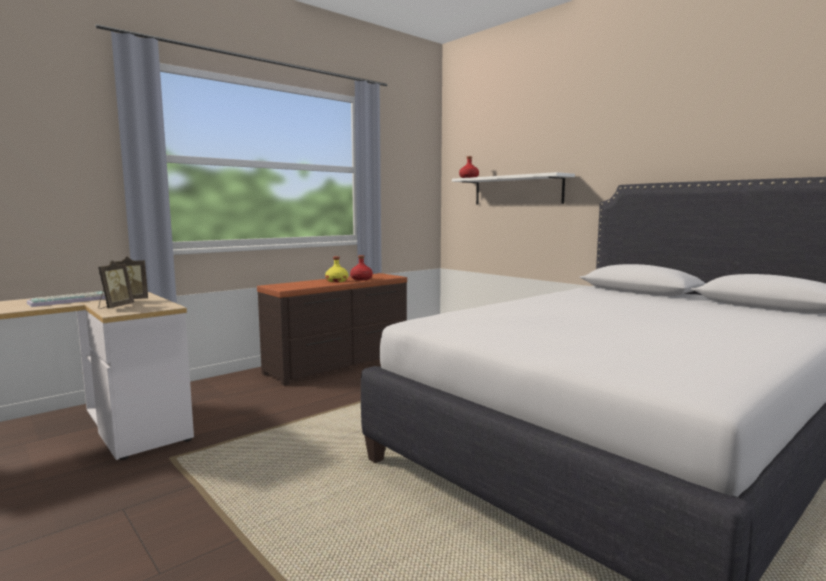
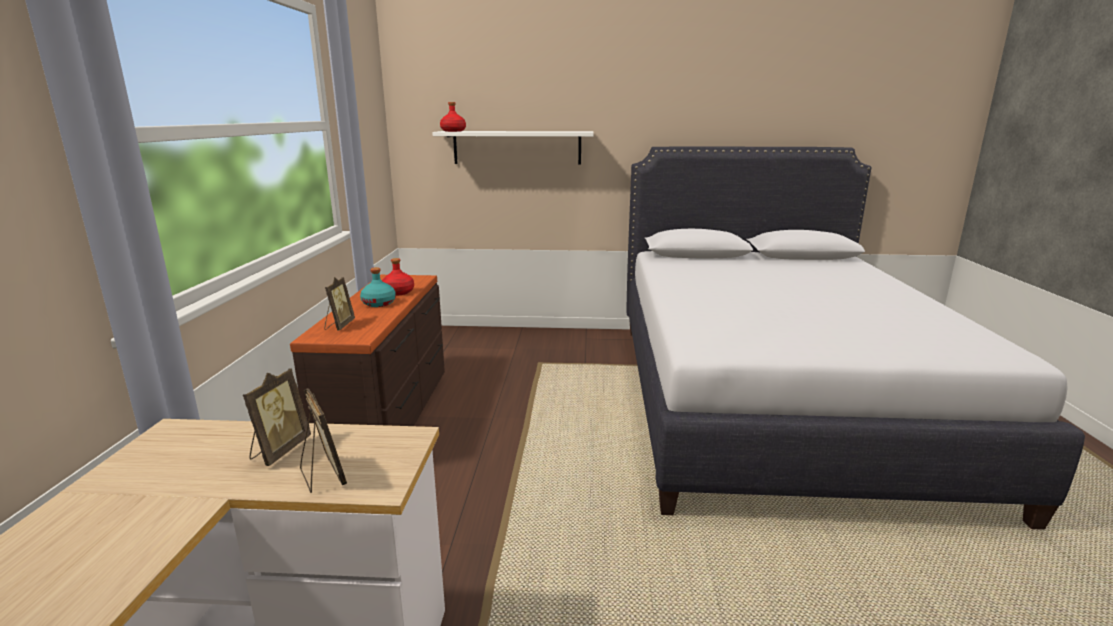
camera: 45 degrees left, 10 degrees up
keyboard [27,291,106,307] -> none
yellow bottle [325,256,348,282] -> turquoise bottle [360,267,396,307]
none -> picture frame [324,277,355,331]

